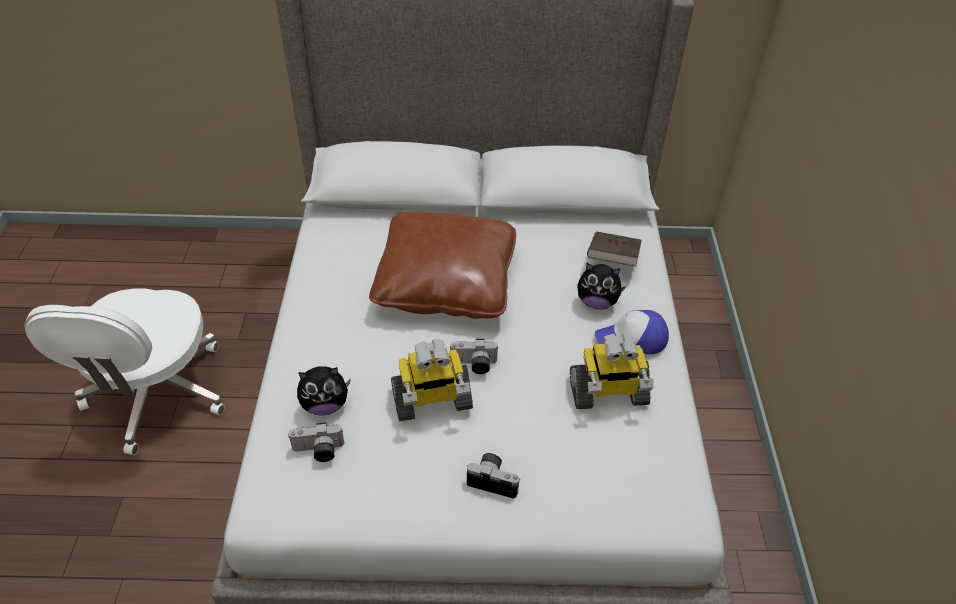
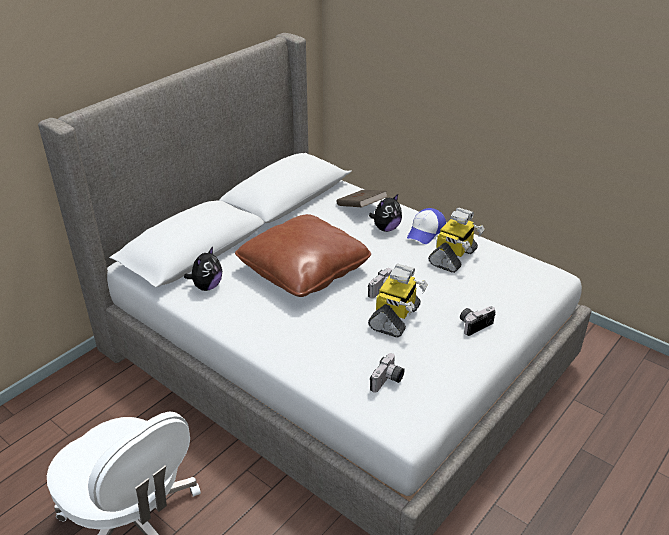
camera: 50 degrees left, 10 degrees down
plush toy [297,367,351,415] -> plush toy moved to [184,247,222,291]

